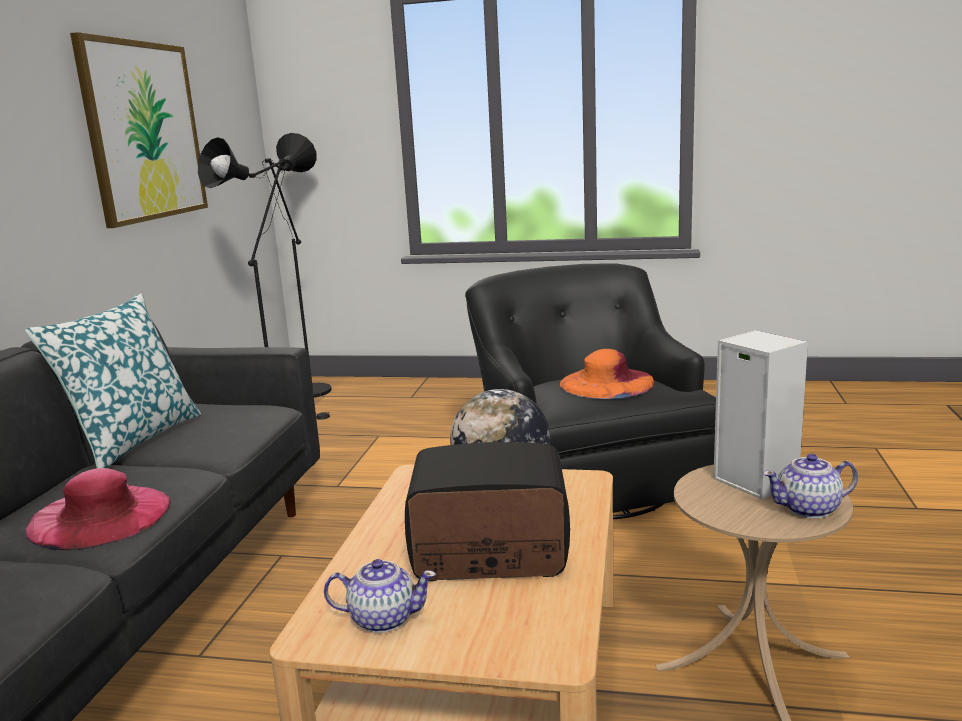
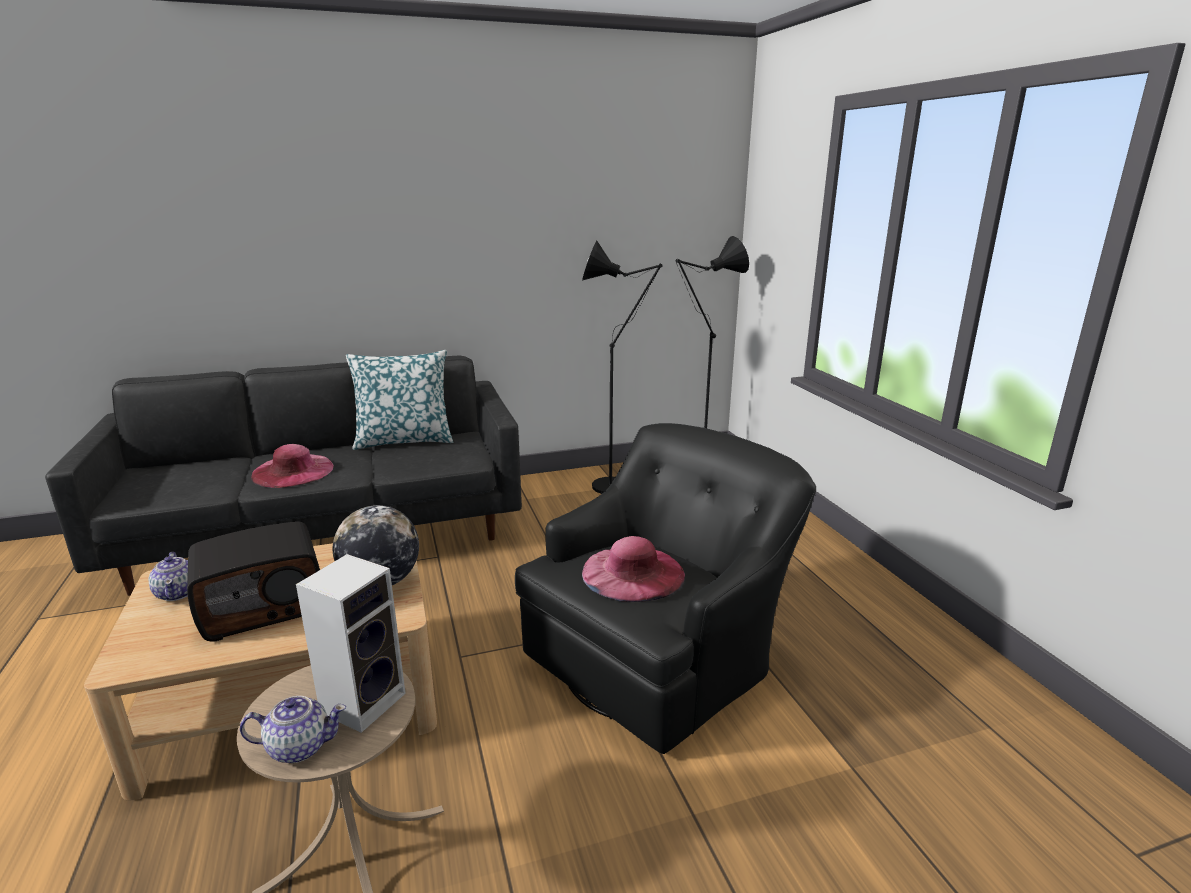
camera: 60 degrees right, 5 degrees up
picture [70,32,208,228] -> none
radio [405,442,570,581] -> radio turned 90 degrees clockwise [187,521,320,642]
orange hat [560,349,655,399] -> pink hat [582,536,685,602]
teapot [763,454,858,518] -> teapot turned 120 degrees clockwise [240,696,346,763]

